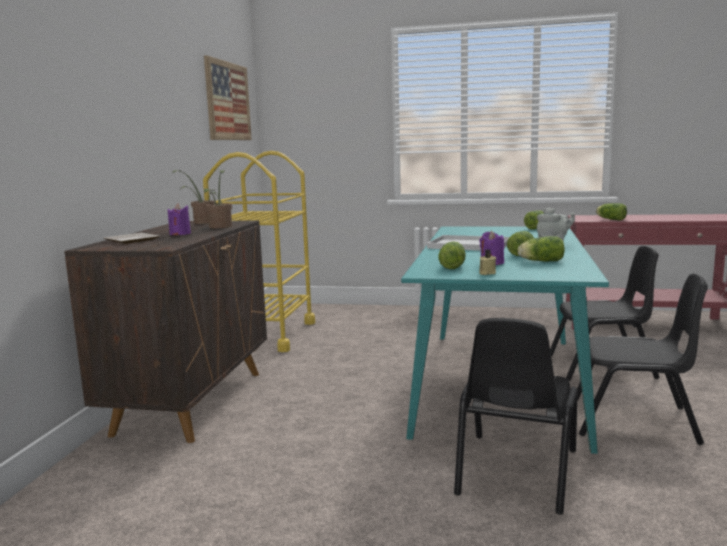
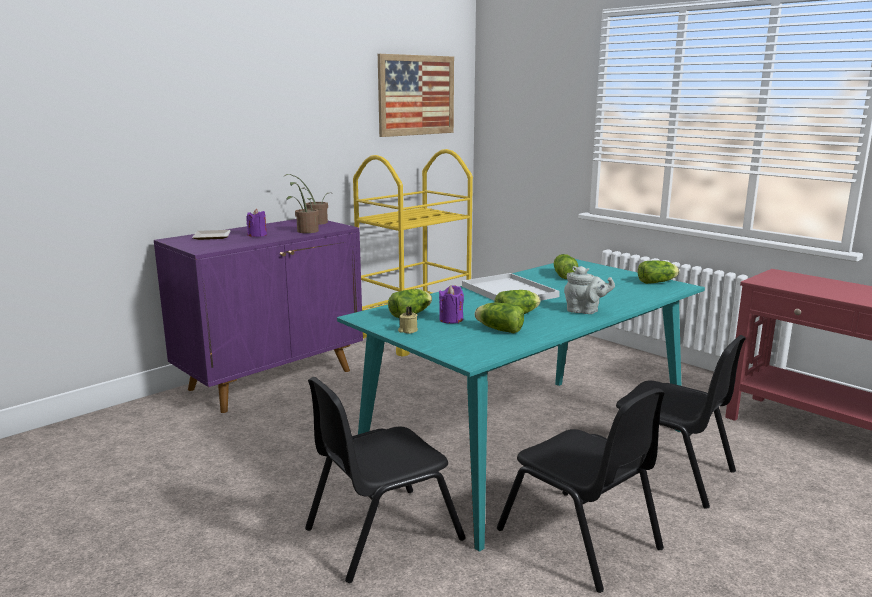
camera: 35 degrees right, 5 degrees up
brown cabinet [64,220,267,443] -> purple cabinet [154,219,363,413]
lettuce [596,203,627,220] -> lettuce moved to [554,254,579,279]

